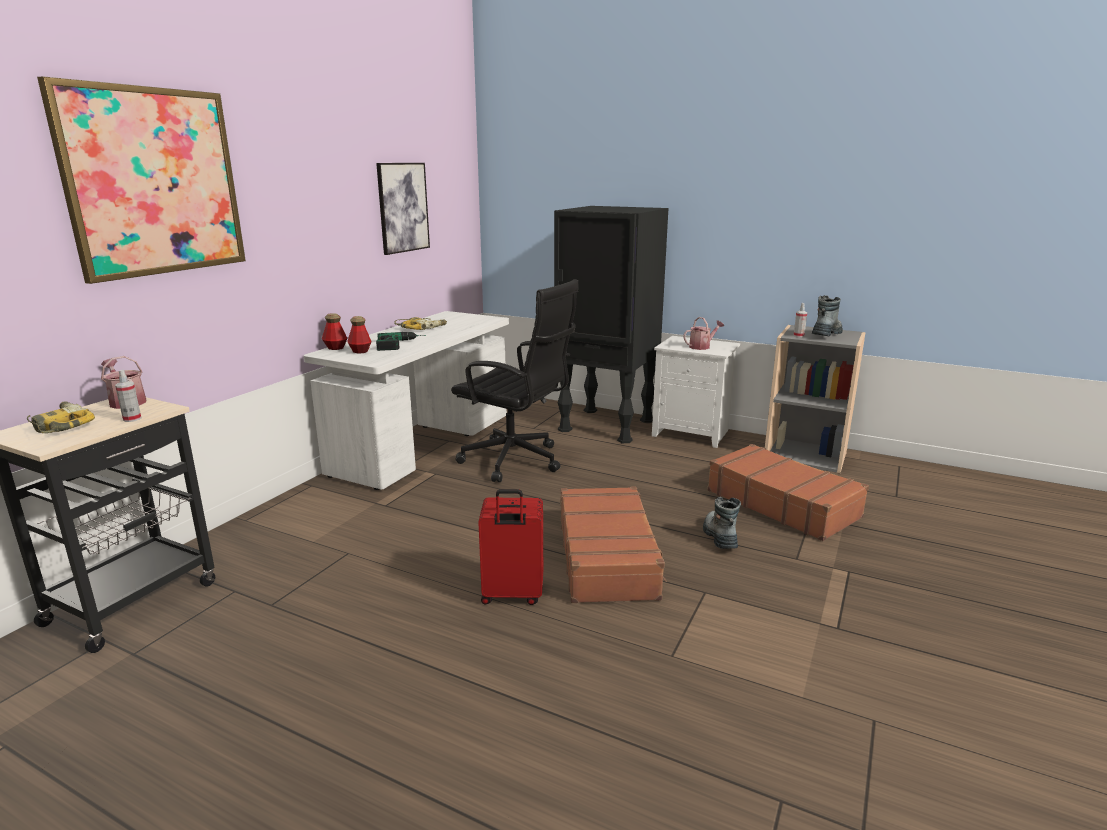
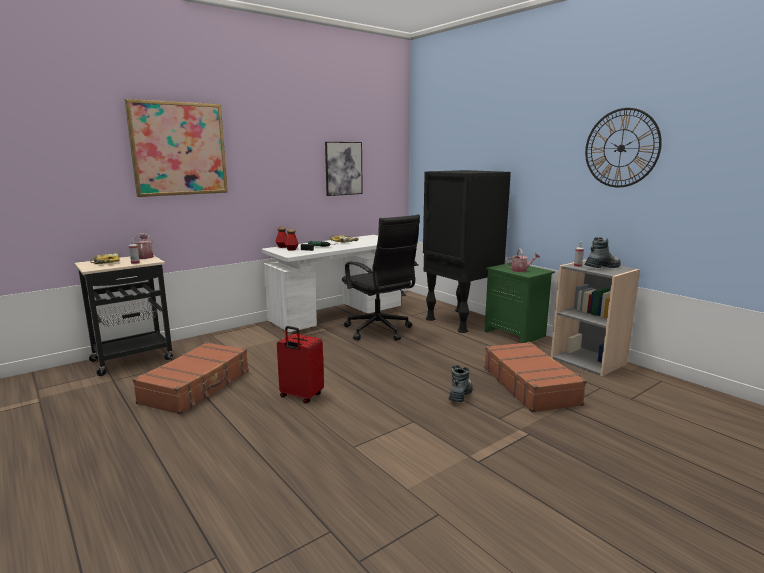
camera: 25 degrees right, 5 degrees down
brown suitcase [560,486,667,603] -> brown suitcase moved to [133,342,249,415]
white nightstand [652,336,740,448] -> green nightstand [484,263,555,343]
none -> wall clock [585,108,662,187]

